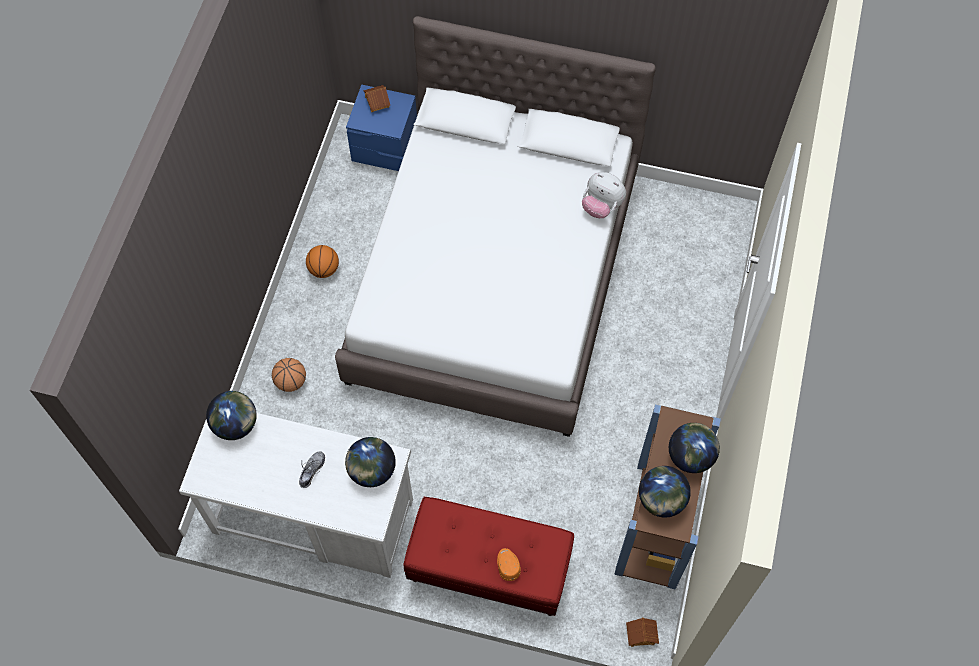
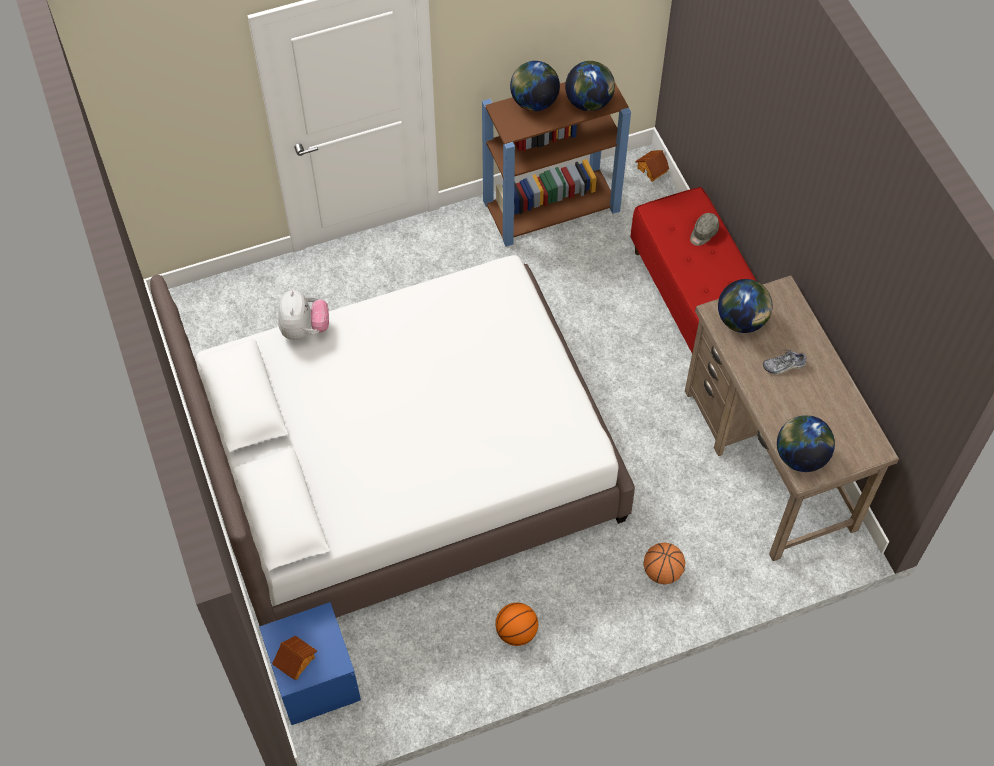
camera: 125 degrees left, 5 degrees down
white desk [179,413,413,578] -> brown desk [685,276,899,561]
orange cap [497,548,521,581] -> grey cap [690,213,719,246]

